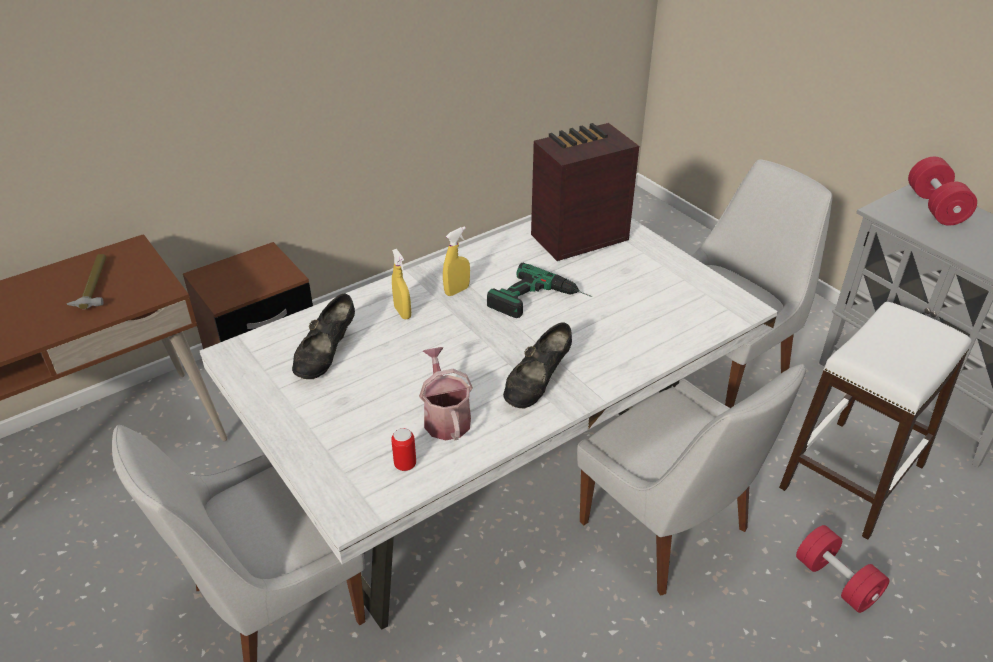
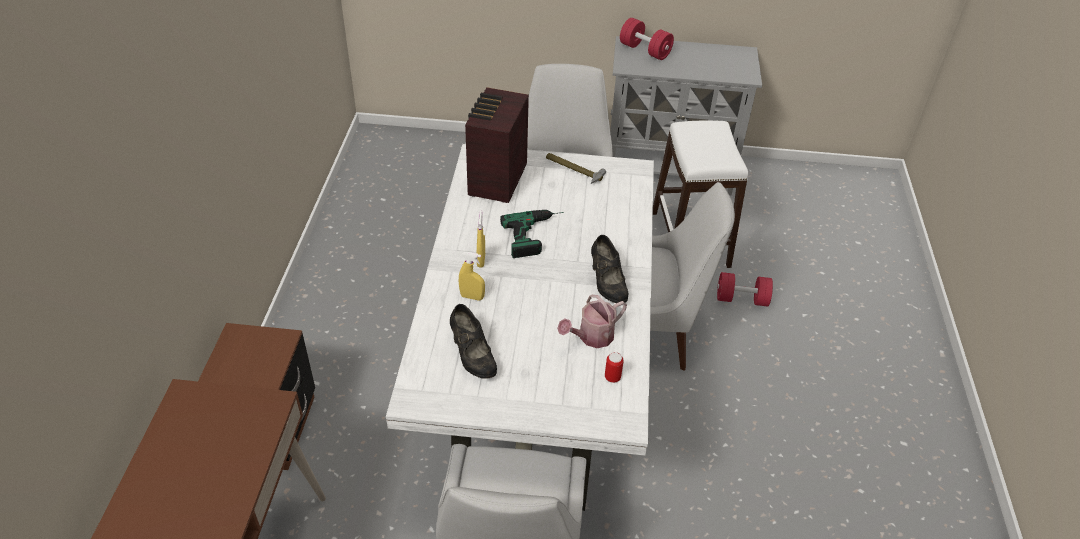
camera: 50 degrees left, 5 degrees up
hammer [67,254,106,309] -> hammer moved to [546,153,606,184]
watering can [419,347,473,441] -> watering can turned 60 degrees counterclockwise [557,295,627,348]

